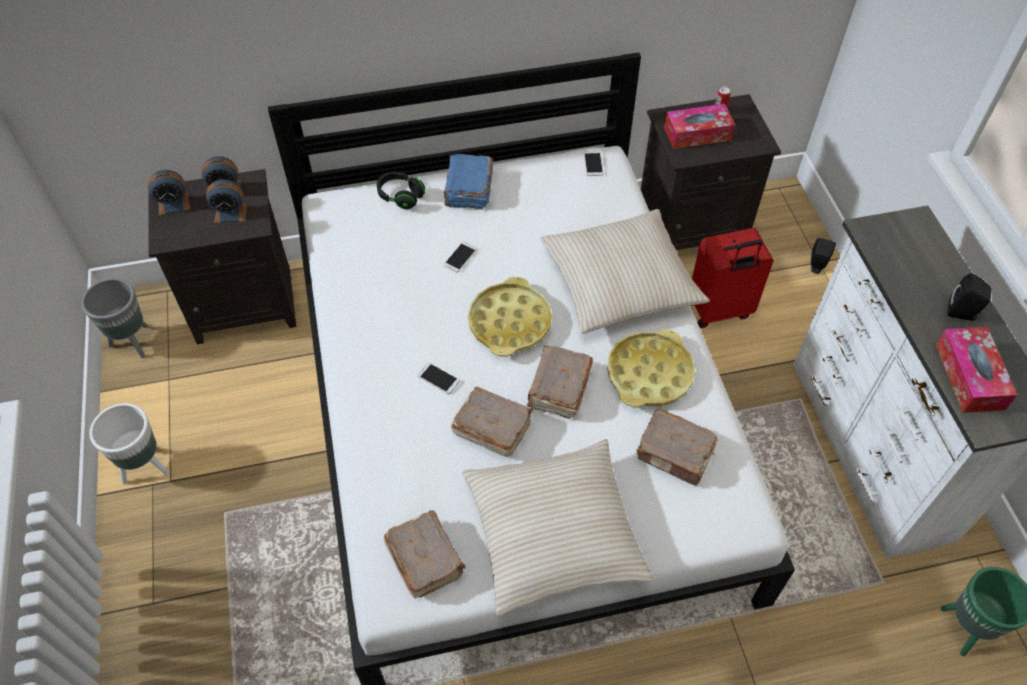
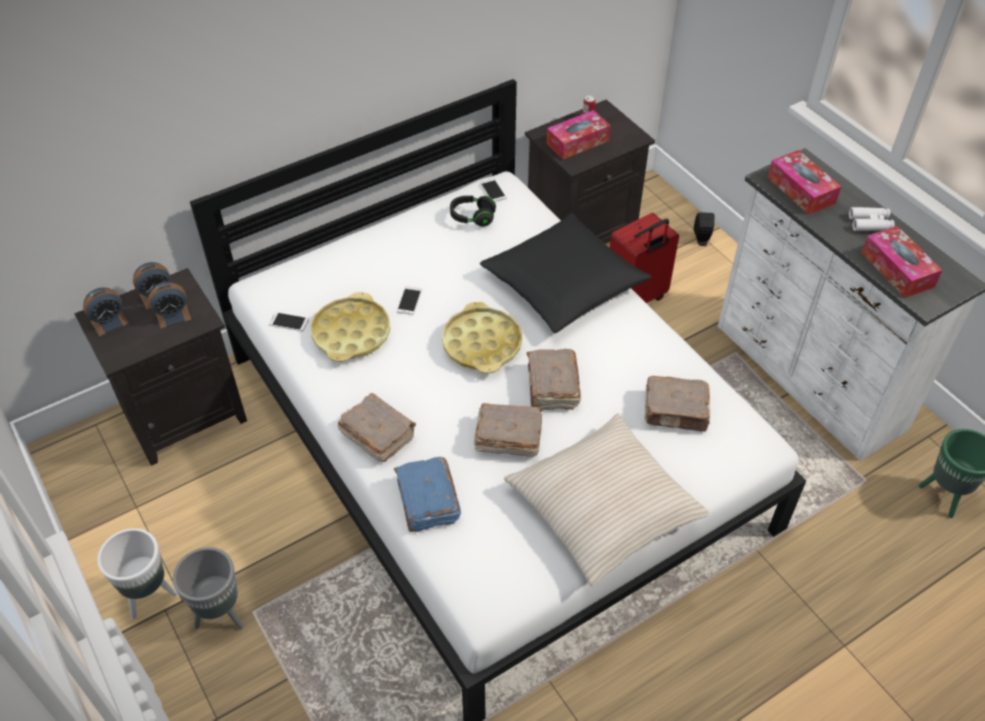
camera: 20 degrees left, 5 degrees down
grey planter [81,278,147,358] -> grey planter moved to [173,547,244,629]
black headphones [377,172,425,209] -> black headphones moved to [450,196,496,227]
brown book [384,510,466,598] -> brown book moved to [338,393,416,462]
phone [417,362,460,394] -> phone moved to [269,312,309,331]
blue book [444,154,493,210] -> blue book moved to [394,457,461,532]
beige pillow [540,209,710,334] -> black pillow [480,213,652,333]
yellow tray [607,329,695,408] -> yellow tray moved to [311,292,391,362]
black speaker [947,273,992,321] -> white binoculars [849,207,895,231]
none -> tissue box [767,150,841,215]

